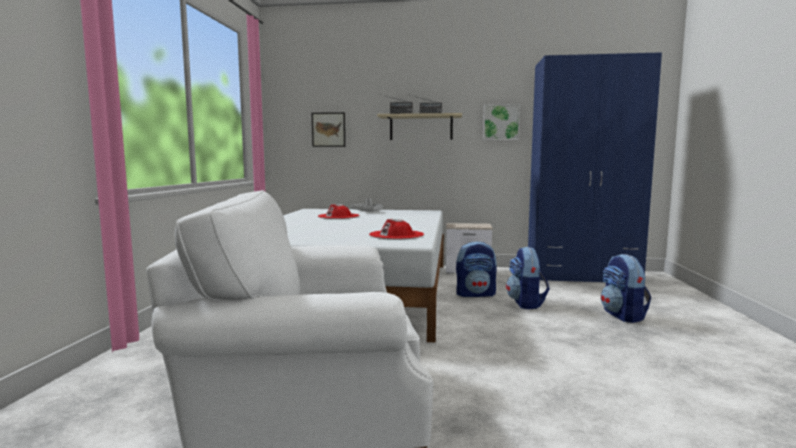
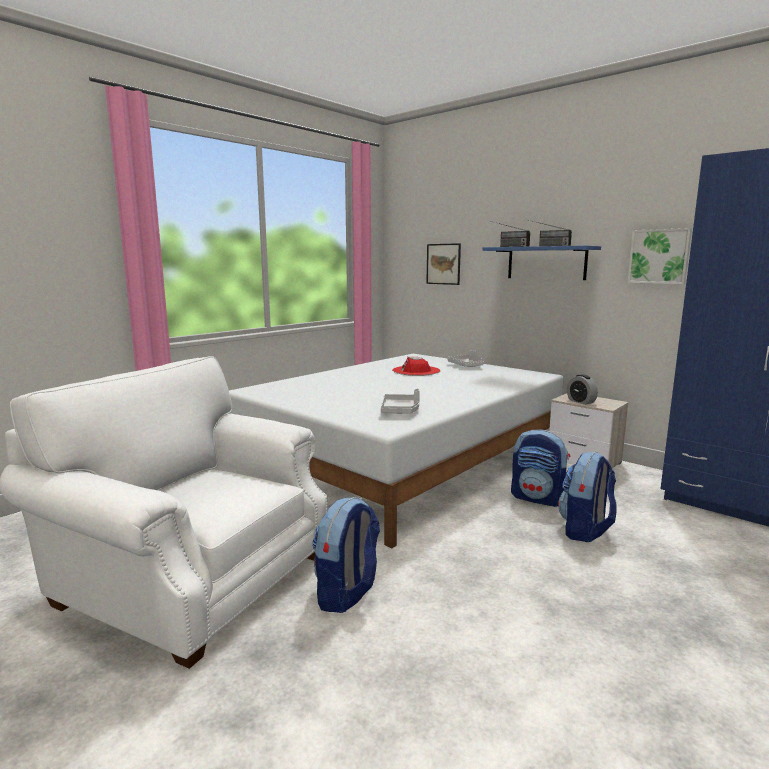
camera: 35 degrees right, 5 degrees up
red hat [369,219,424,240] -> grey tray [381,389,420,414]
beige shelf [377,113,462,140] -> blue shelf [482,245,601,280]
backpack [601,254,651,323] -> backpack moved to [312,497,380,613]
none -> alarm clock [567,374,598,405]

